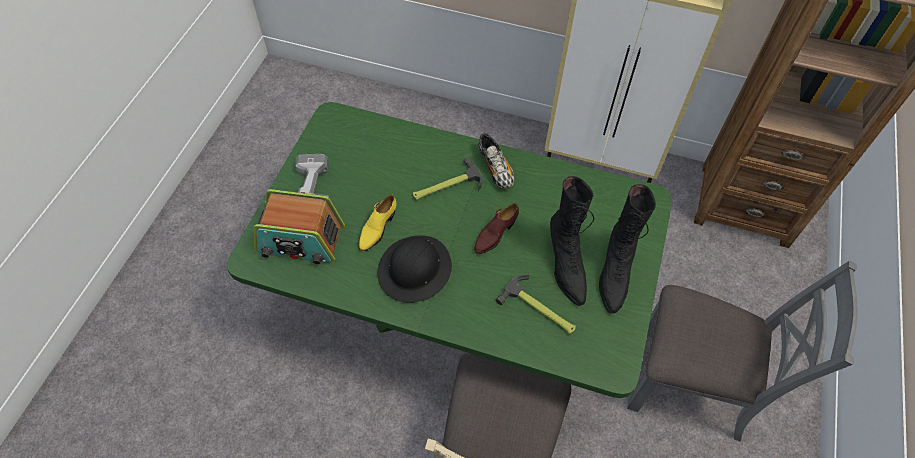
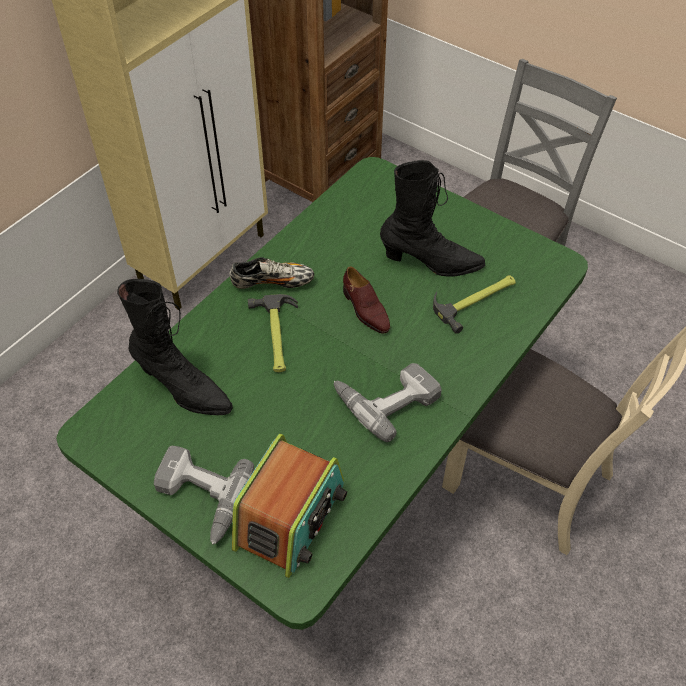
camera: 70 degrees left, 5 degrees down
yellow shoe [359,195,396,251] -> none
black hard hat [377,235,452,303] -> power drill [334,363,442,442]
black boot [599,184,656,314] -> black boot moved to [117,279,233,415]

